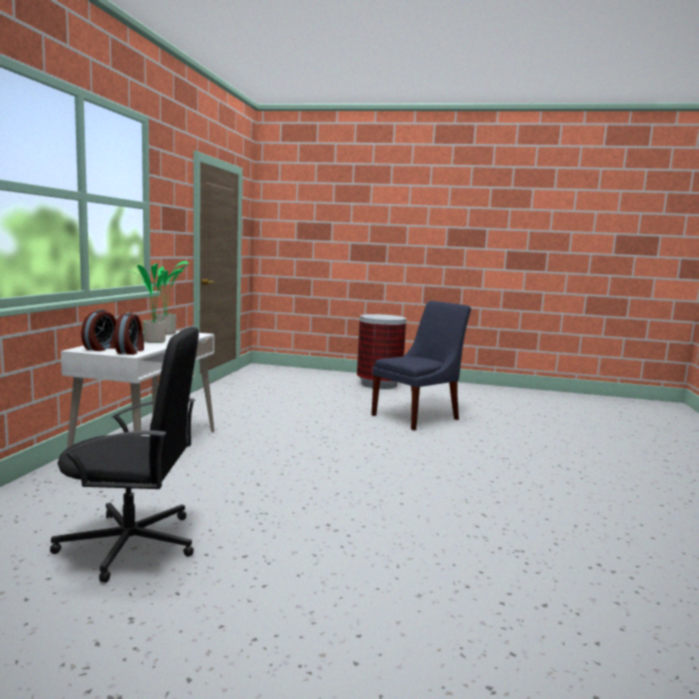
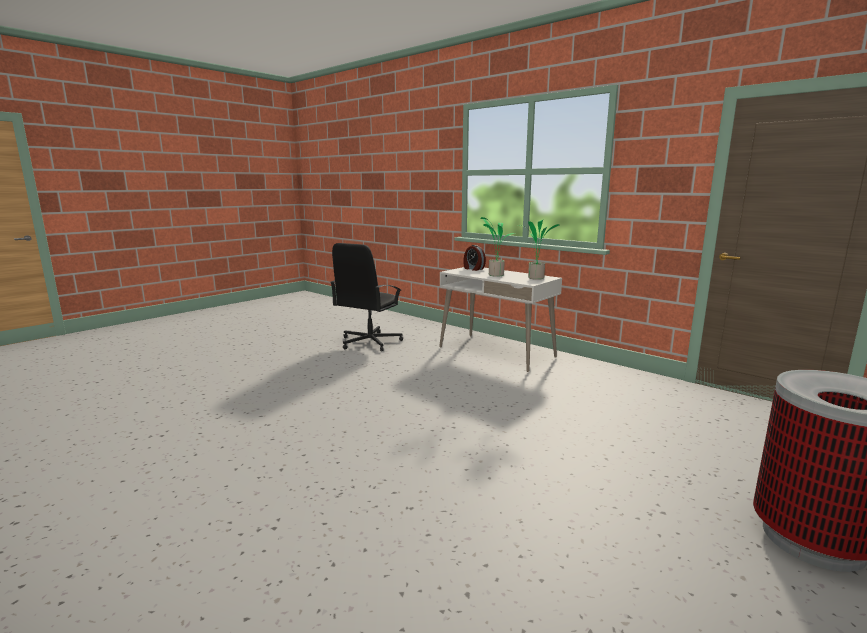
camera: 120 degrees right, 5 degrees up
alarm clock [114,312,144,354] -> none
blue chair [371,301,471,430] -> none

